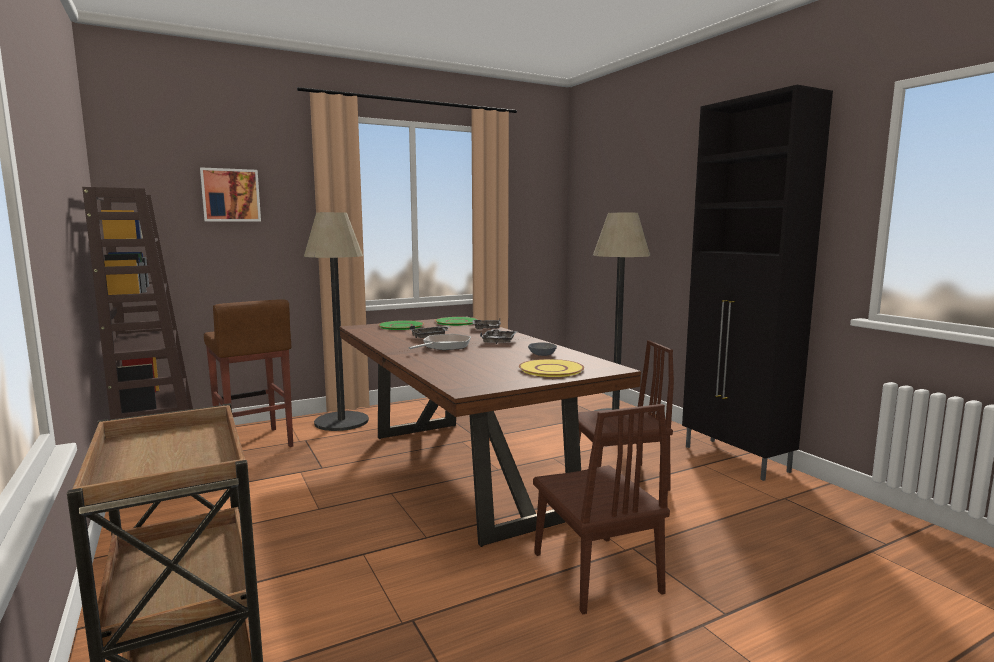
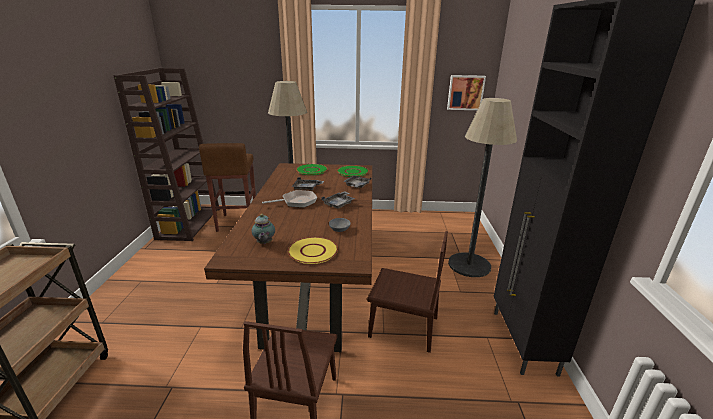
camera: 30 degrees right, 15 degrees up
picture [200,167,261,222] -> picture moved to [447,75,486,110]
none -> teapot [252,214,275,244]

